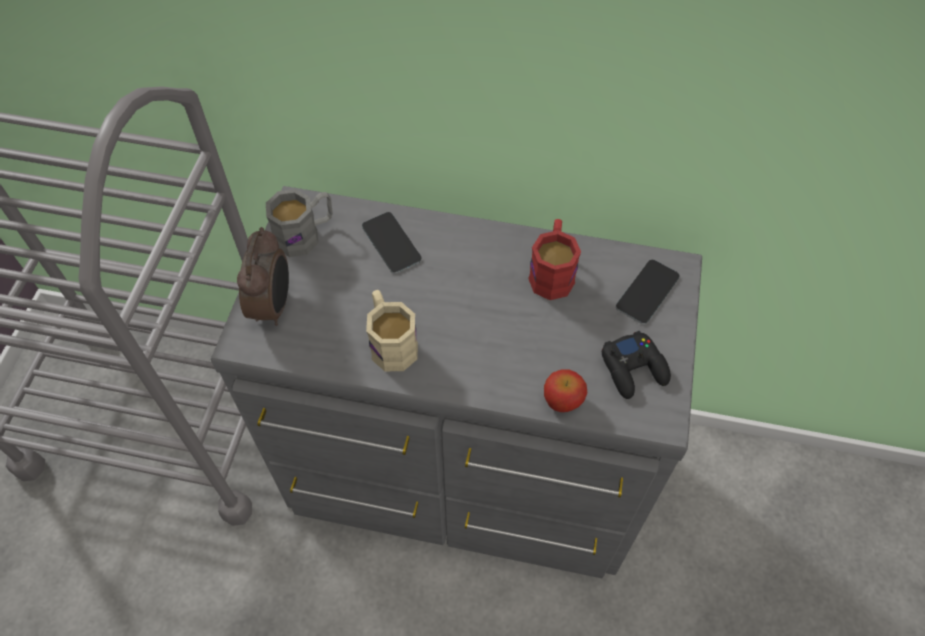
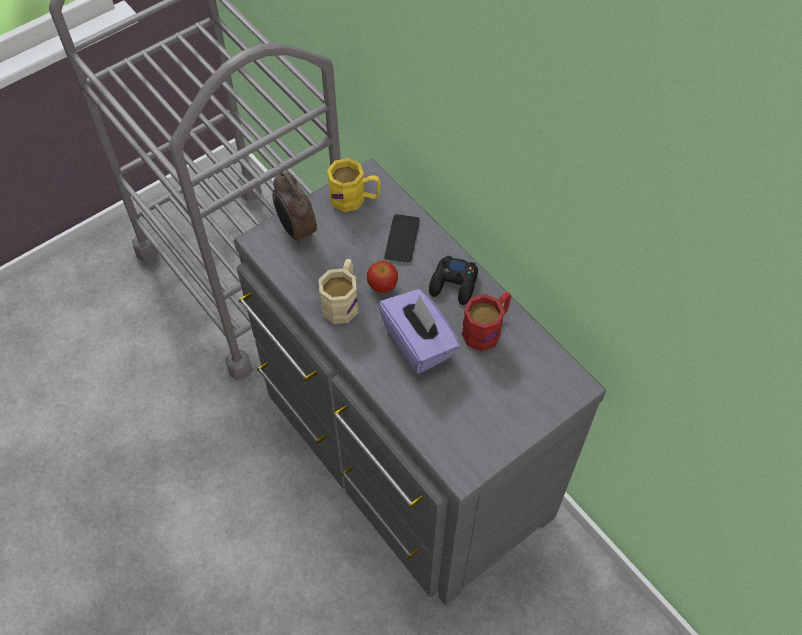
camera: 40 degrees right, 0 degrees up
alarm clock [237,227,289,326] -> alarm clock turned 105 degrees clockwise [272,171,317,245]
grey mug [266,189,333,257] -> yellow mug [327,158,381,212]
apple [544,369,587,412] -> apple moved to [367,261,398,293]
black game controller [602,331,671,399] -> black game controller moved to [429,255,478,305]
phone [616,260,680,324] -> none
none -> purple tissue box [378,289,460,374]

